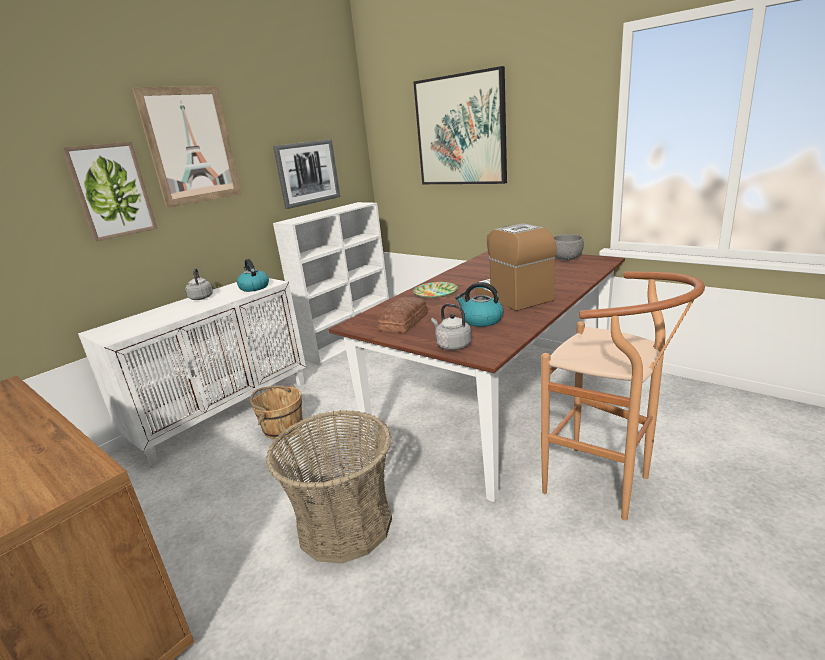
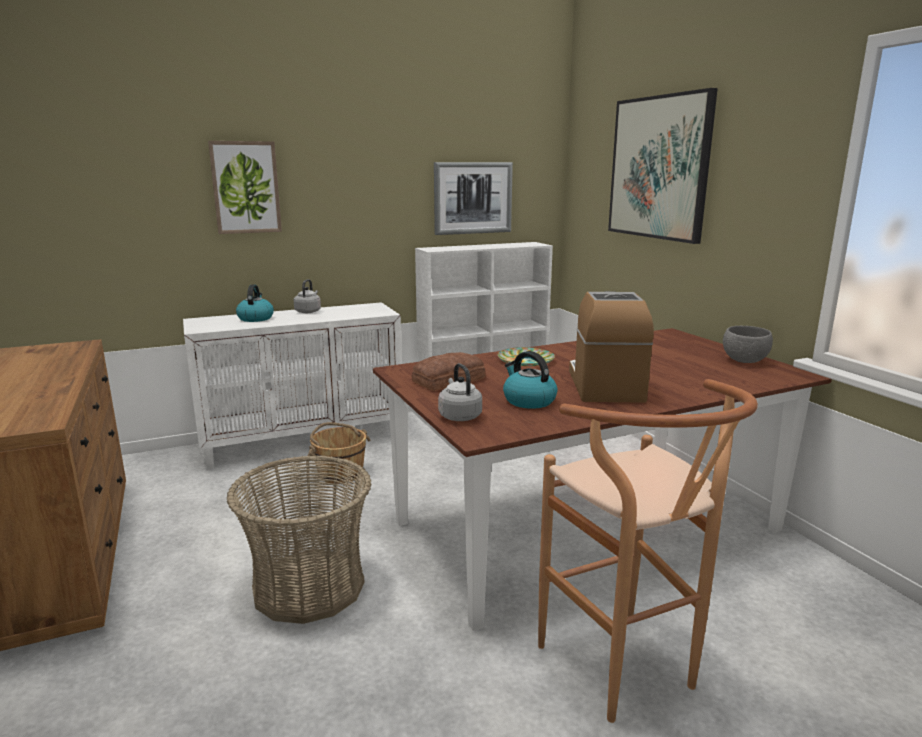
camera: 25 degrees right, 5 degrees down
picture [132,86,241,208] -> none
kettle [237,259,269,292] -> kettle moved to [236,284,274,322]

